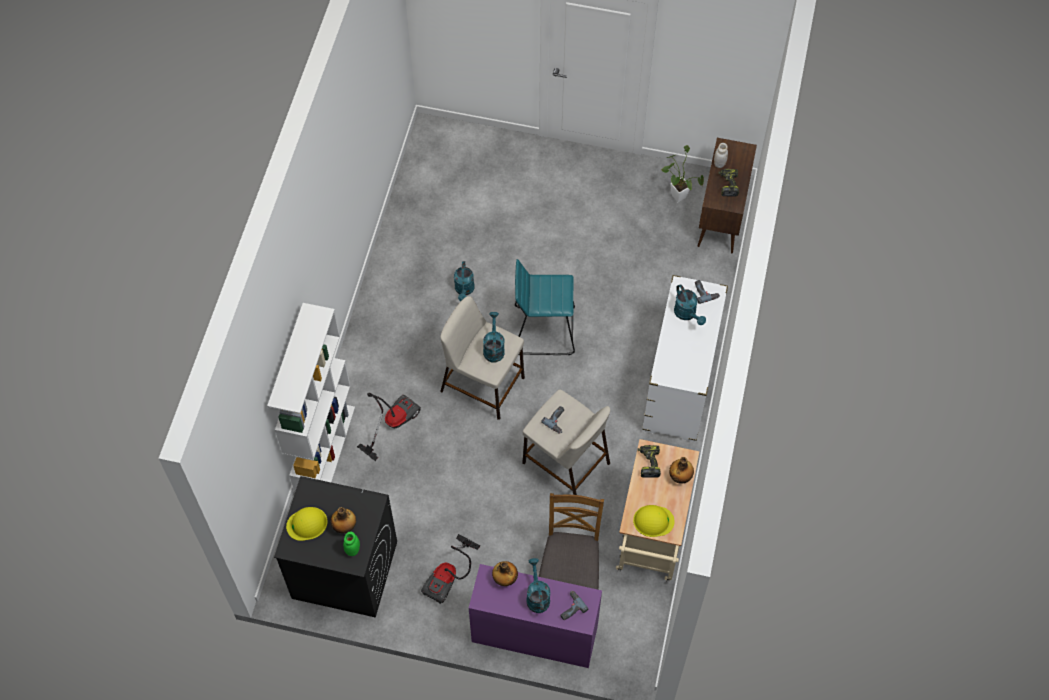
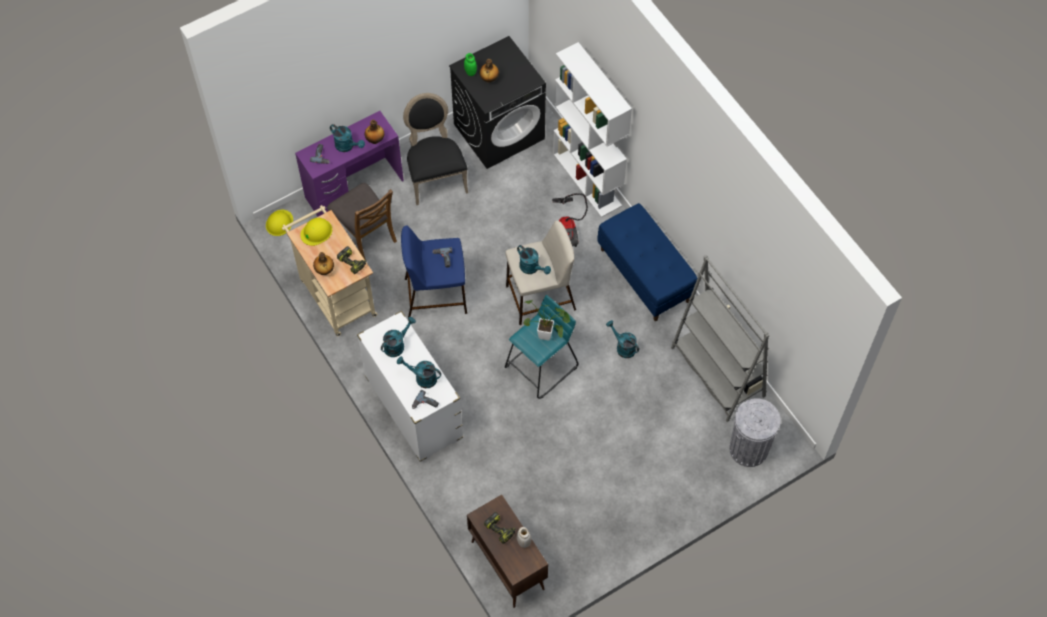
camera: 135 degrees right, 0 degrees up
yellow hard hat [286,507,328,541] -> yellow hard hat moved to [266,210,293,236]
vacuum cleaner [421,534,480,604] -> black chair [403,93,468,205]
beige stool [522,389,610,495] -> blue stool [401,225,467,318]
potted plant [661,145,704,202] -> potted plant moved to [524,300,570,341]
none -> turquoise watering can [381,317,416,357]
none -> blue bench [597,203,697,321]
none -> grey bookcase [671,255,770,422]
none -> grey trash can [729,398,781,467]

